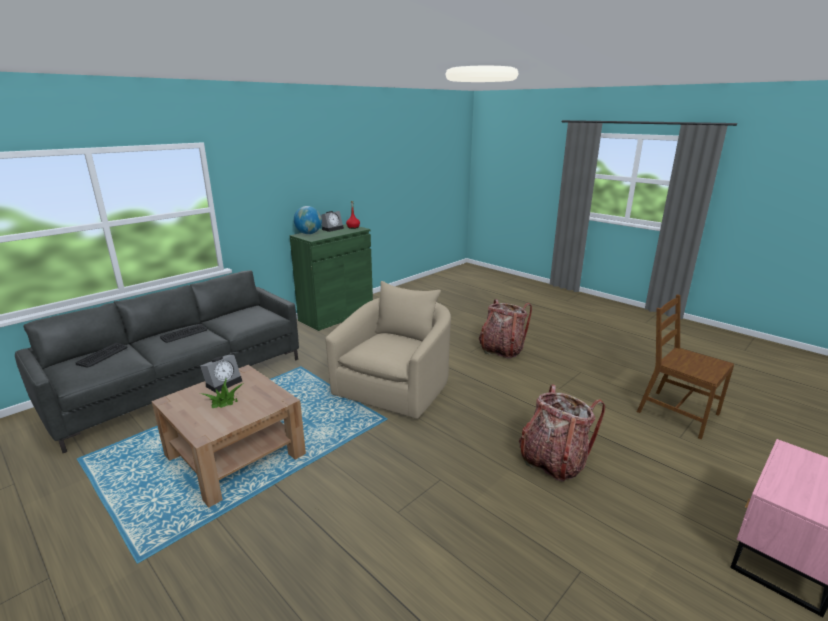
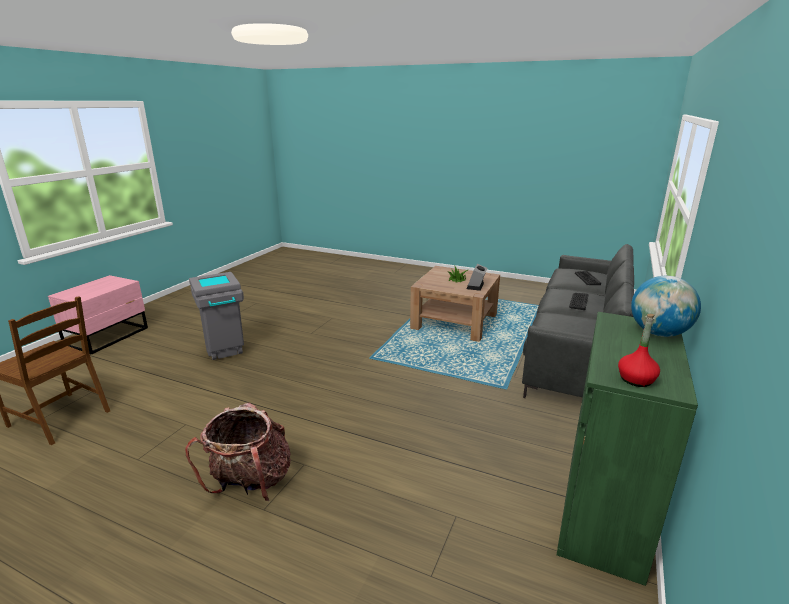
camera: 160 degrees right, 0 degrees up
alarm clock [321,211,344,232] -> none
beige armchair [325,281,451,419] -> none
backpack [519,384,605,482] -> grey trash can [189,272,244,360]

